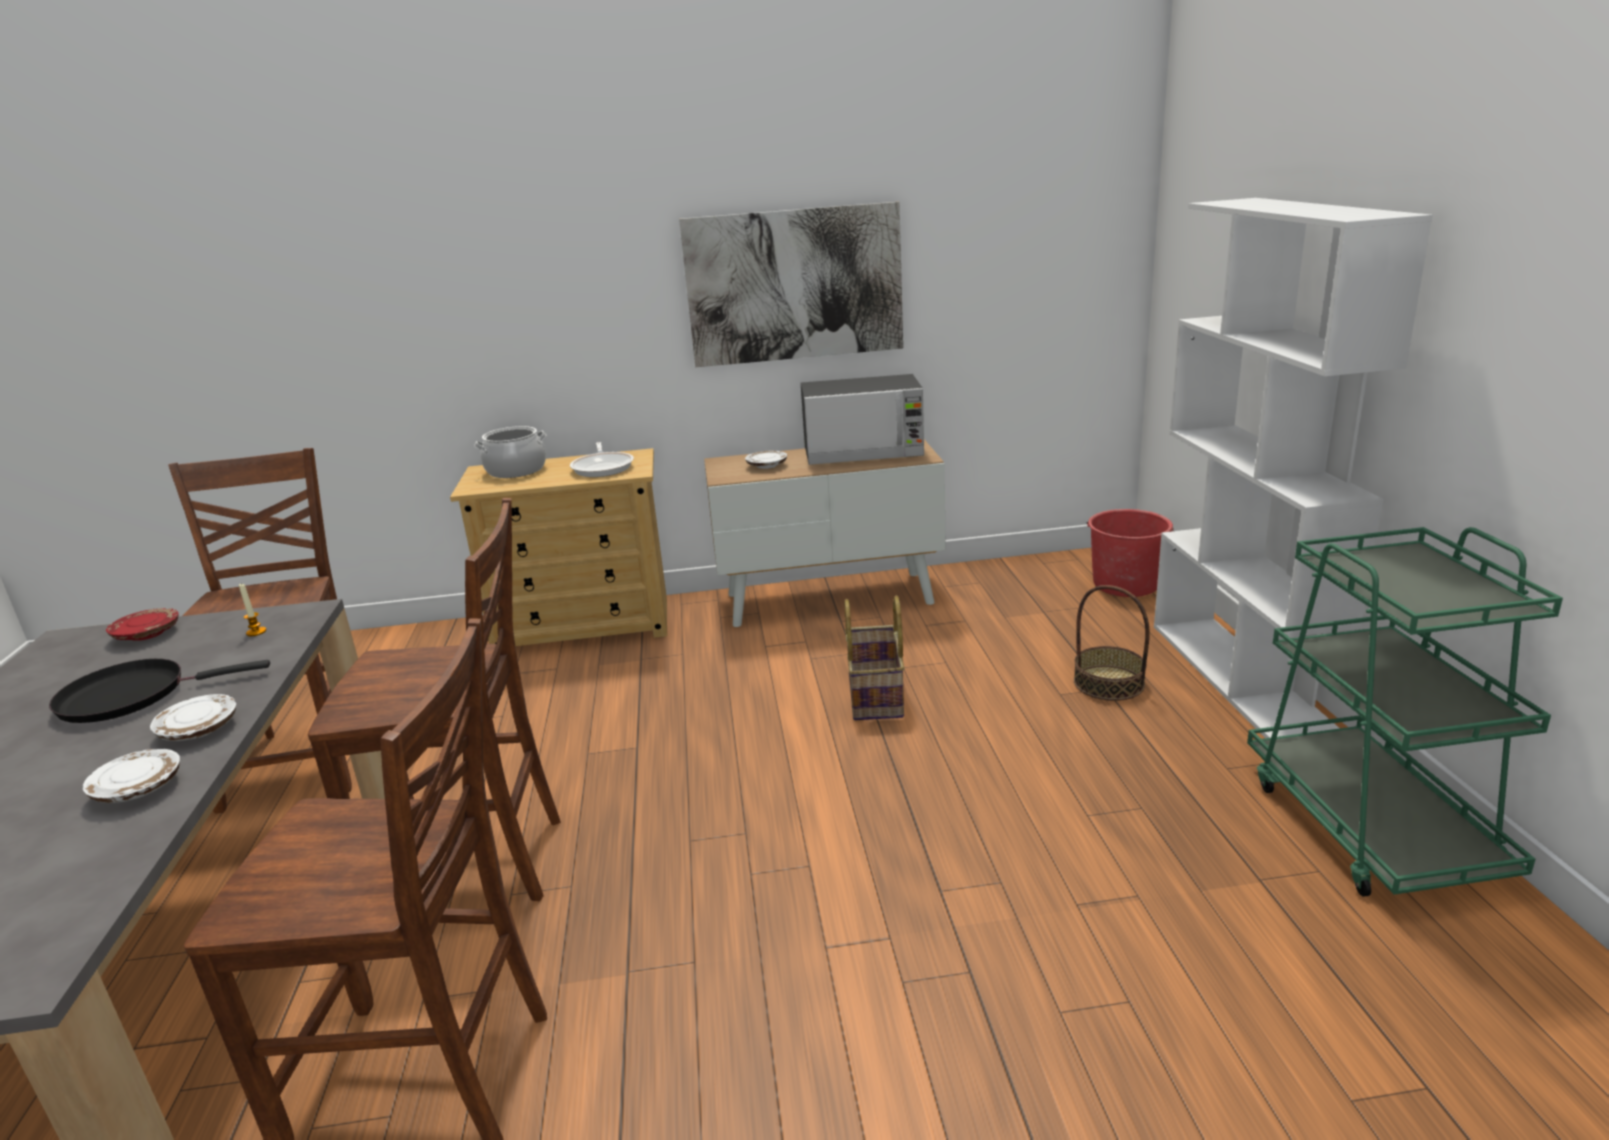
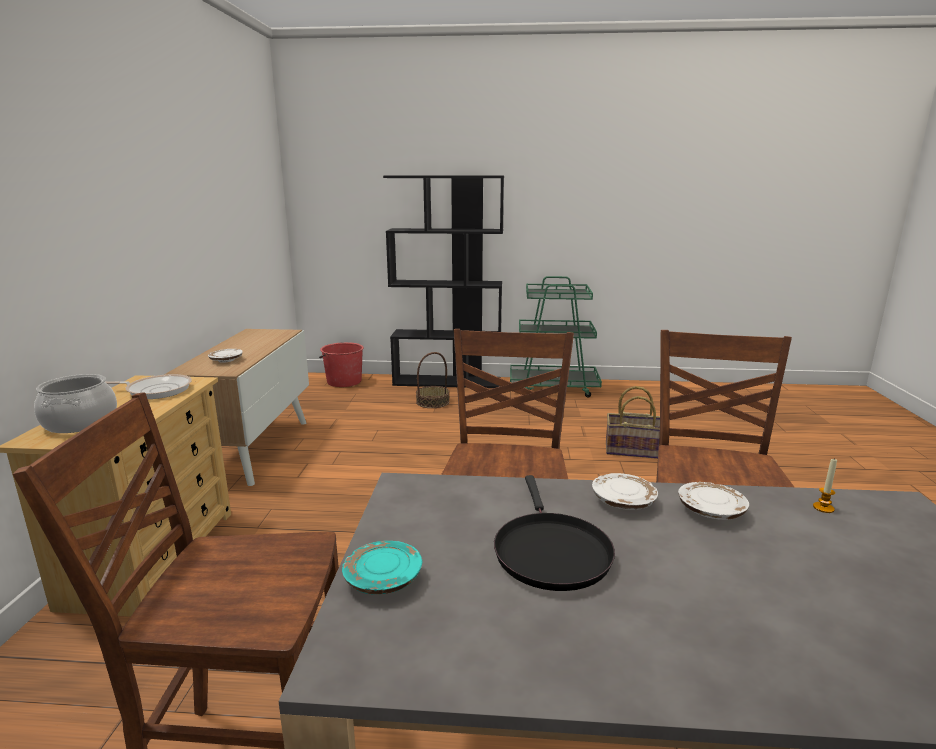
camera: 80 degrees left, 5 degrees down
red plate [106,608,179,641] -> turquoise plate [342,541,422,595]
candle [239,584,266,636] -> candle moved to [813,458,837,513]
picture [679,202,903,367] -> none
microwave [801,374,924,465] -> none
basket [844,596,904,720] -> basket moved to [606,386,660,459]
white bookcase [1154,198,1433,738] -> black bookcase [383,176,504,388]

